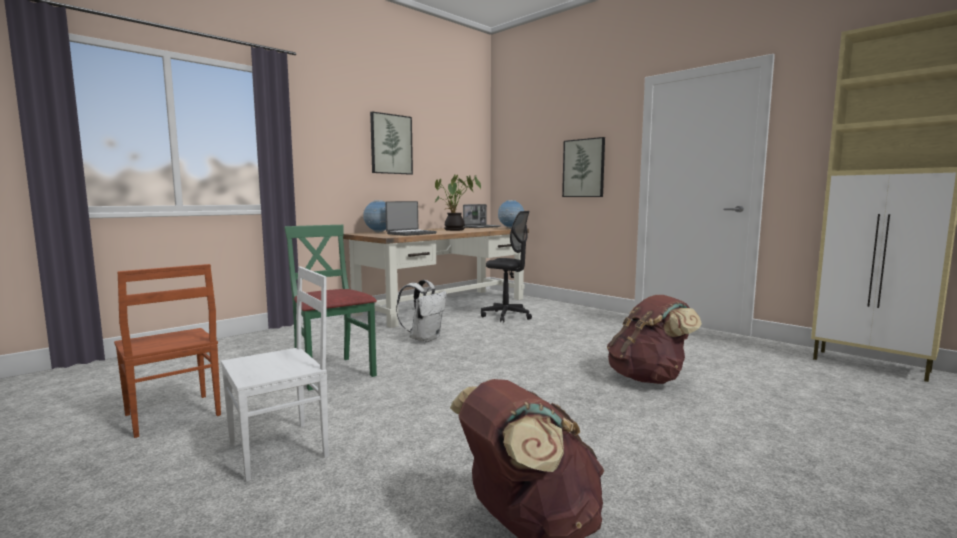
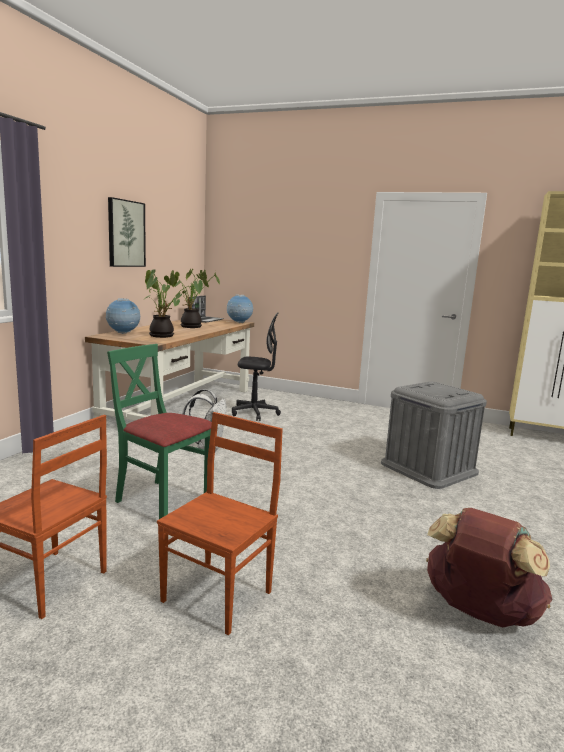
camera: 25 degrees left, 5 degrees up
white chair [221,267,329,482] -> brown chair [157,412,283,635]
laptop [385,201,437,236] -> potted plant [145,270,196,338]
picture [562,137,605,197] -> none
brown backpack [607,295,702,384] -> grey storage box [381,382,487,489]

